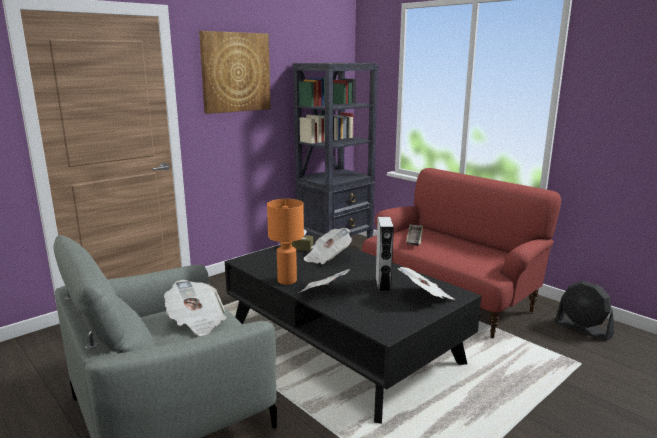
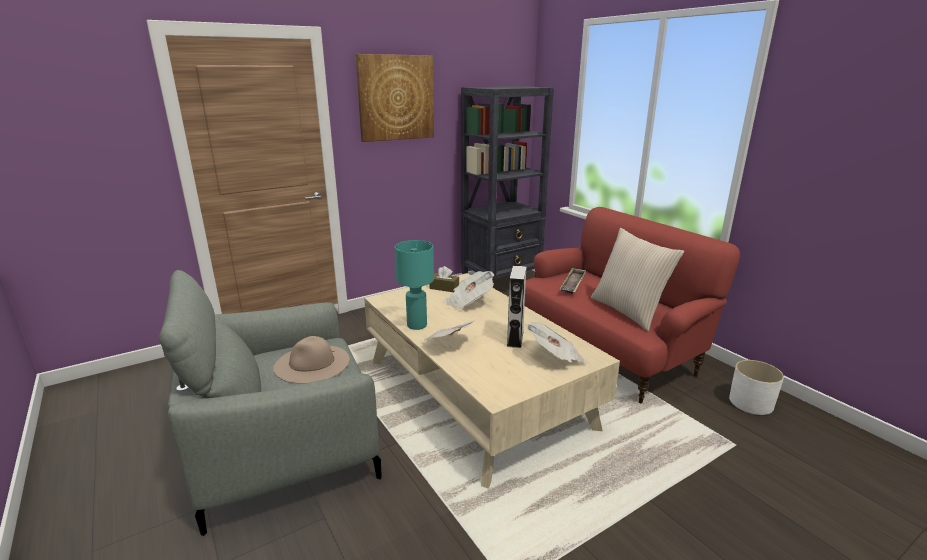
camera: 10 degrees right, 5 degrees up
newspaper [164,280,227,336] -> beige hat [273,336,349,384]
black coffee table [225,234,481,424] -> beige coffee table [364,273,620,489]
orange table lamp [267,199,304,285] -> turquoise table lamp [395,240,434,330]
black fan [555,281,614,341] -> white planter [729,360,784,415]
none -> beige pillow [591,228,684,331]

